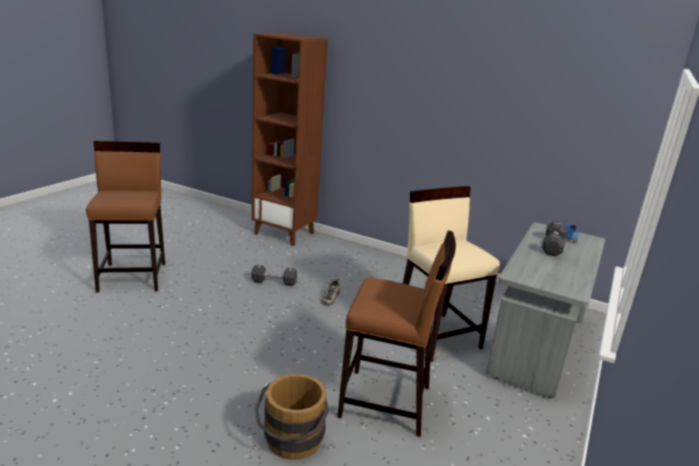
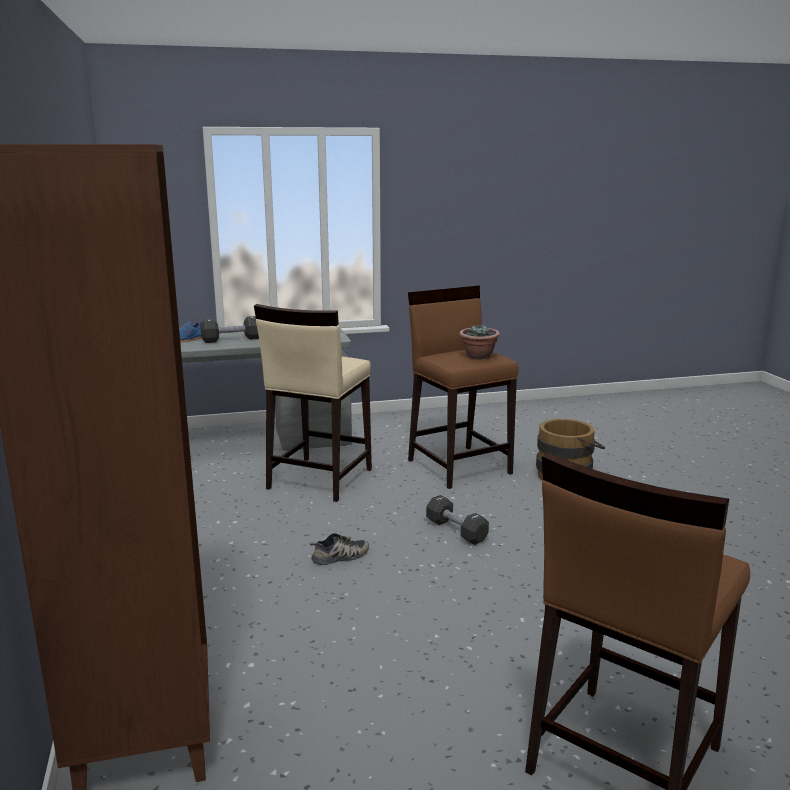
camera: 130 degrees left, 5 degrees down
black dumbbell [251,265,297,286] -> black dumbbell moved to [426,495,489,545]
none -> potted plant [459,325,500,359]

